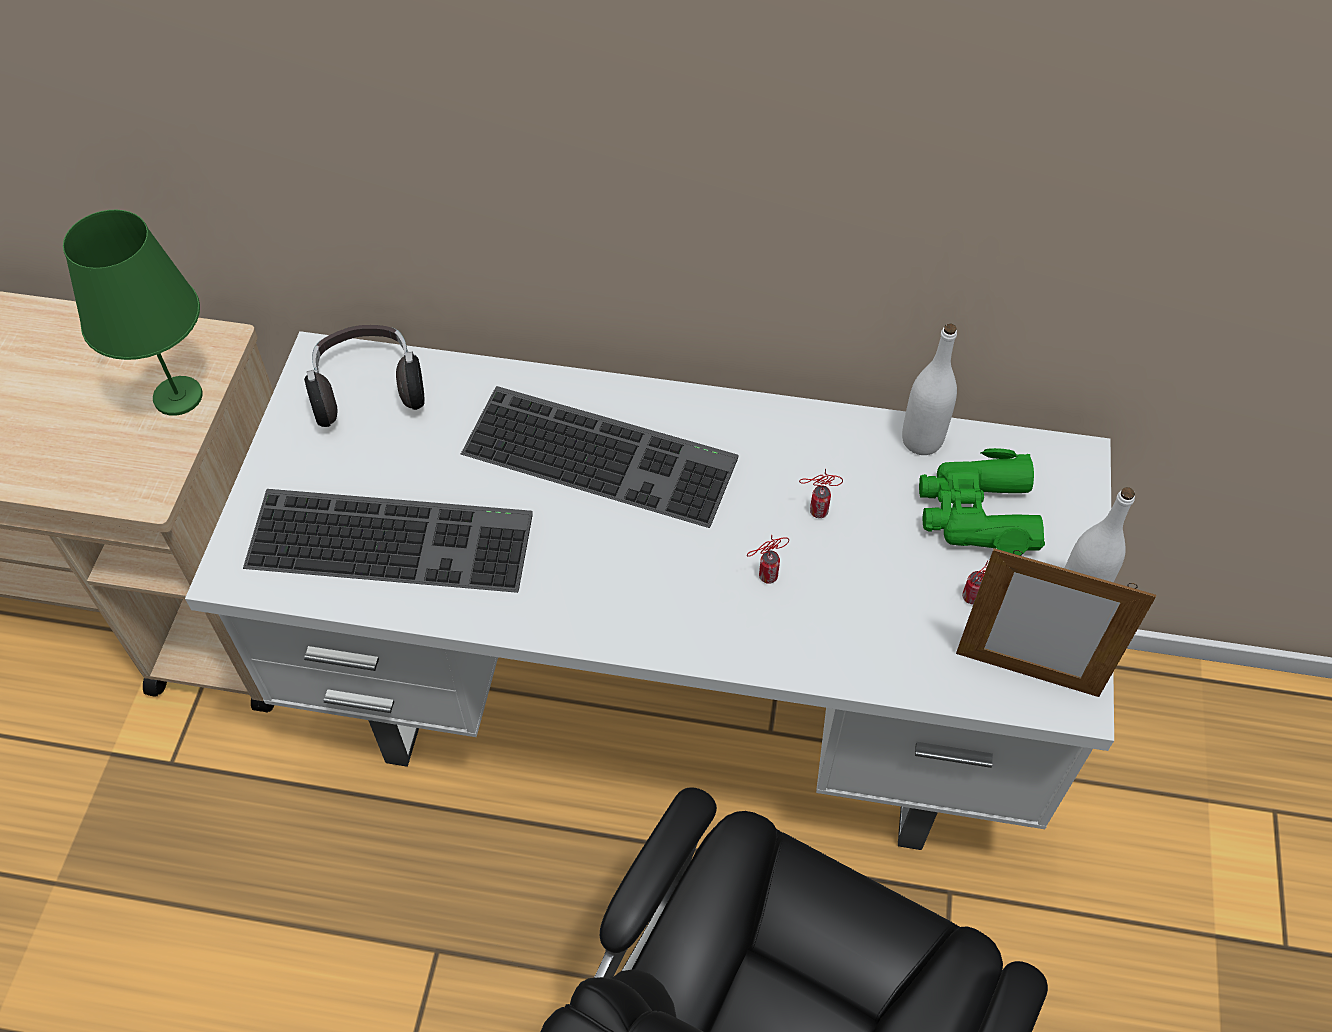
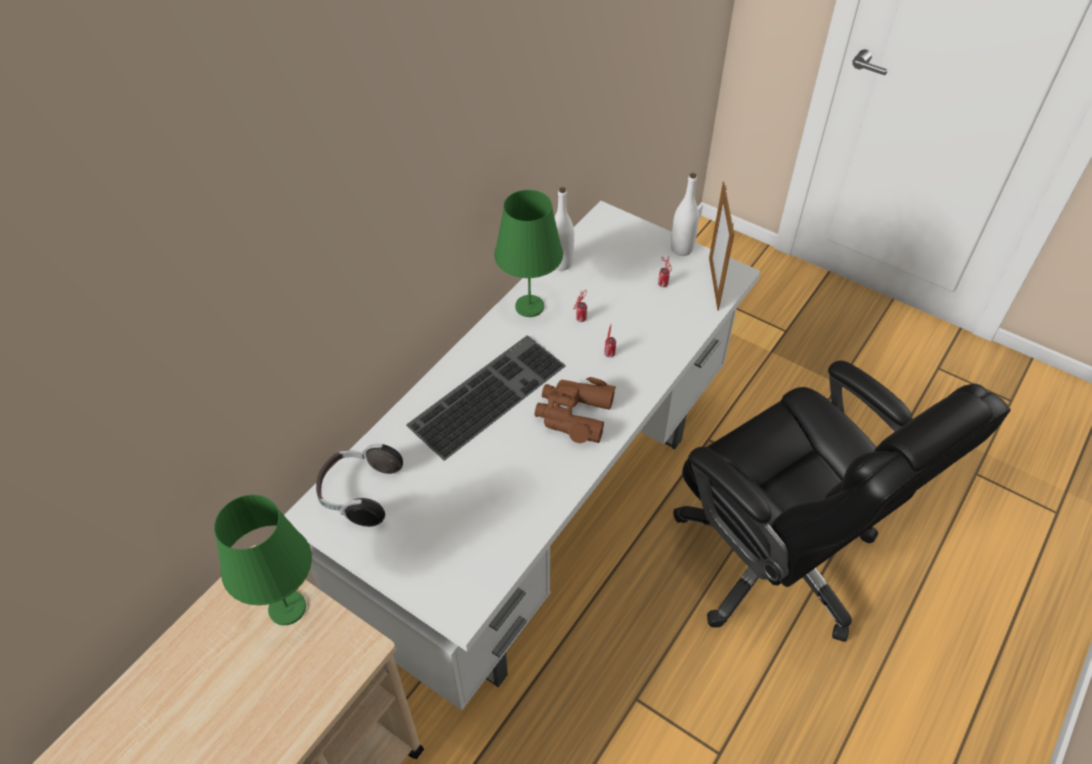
camera: 65 degrees left, 5 degrees down
keyboard [243,489,533,593] -> none
green binoculars [919,448,1045,555] -> none
picture frame [956,548,1156,697] -> picture frame turned 135 degrees clockwise [709,182,734,311]
none -> green table lamp [494,190,563,317]
none -> brown binoculars [534,377,616,443]

